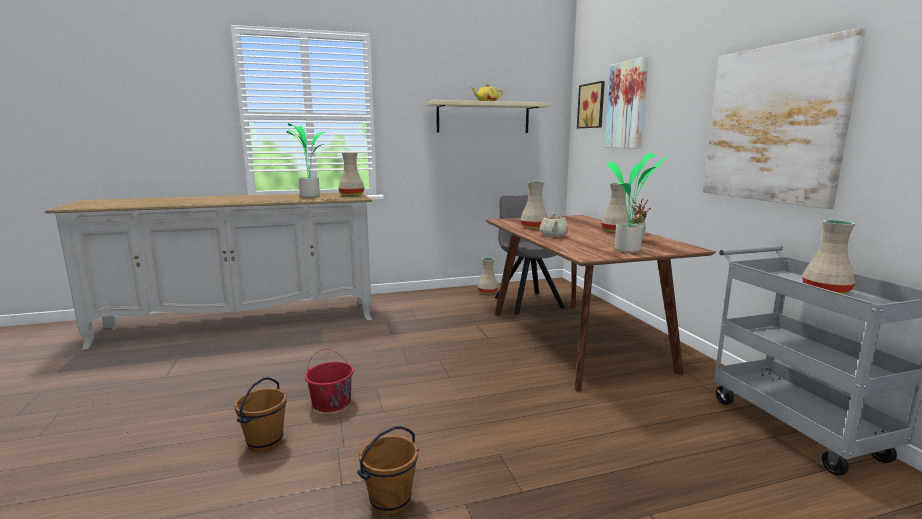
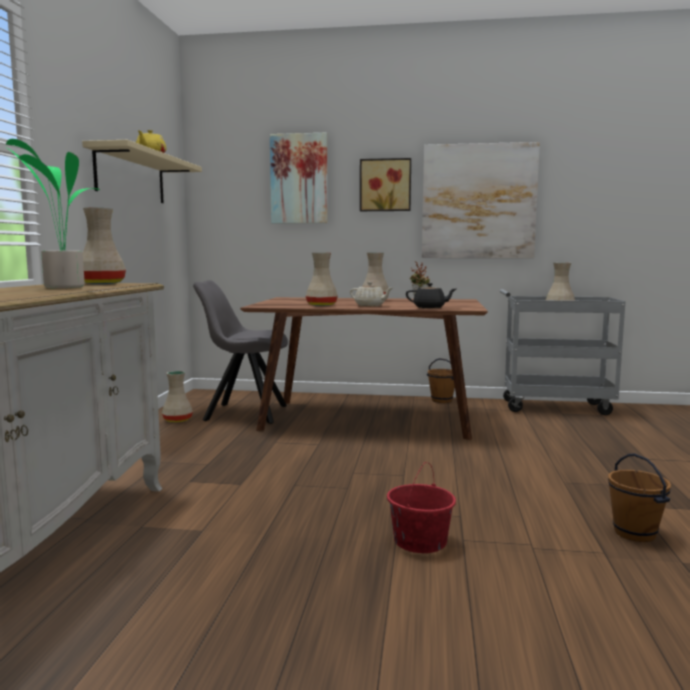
camera: 65 degrees left, 5 degrees down
brown bucket [234,377,287,452] -> brown bucket moved to [427,358,455,403]
picture [577,81,605,128] -> picture moved to [360,158,411,211]
potted plant [607,153,669,253] -> none
none -> black teapot [406,283,456,309]

